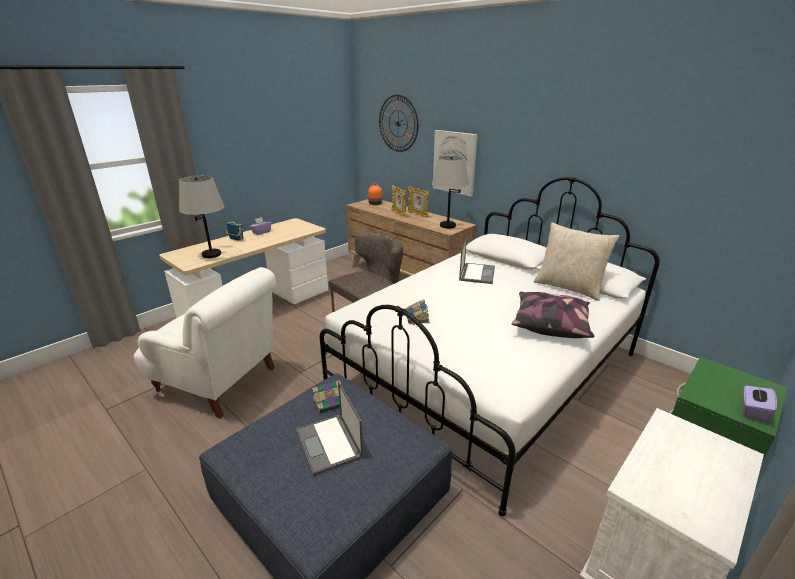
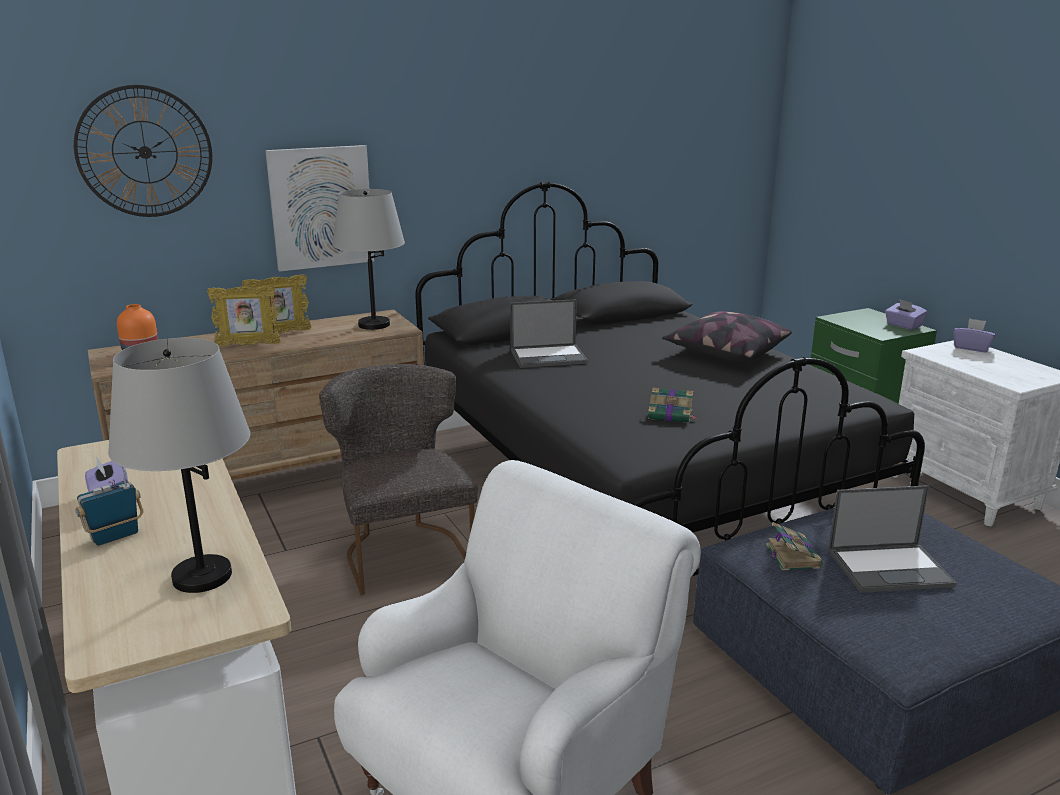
camera: 70 degrees left, 5 degrees down
white bed [320,177,660,517] -> black bed [415,182,925,577]
laptop [459,237,495,284] -> laptop turned 135 degrees clockwise [510,299,588,368]
beige pillow [534,222,619,301] -> none
none -> purple tissue box [953,318,996,352]

